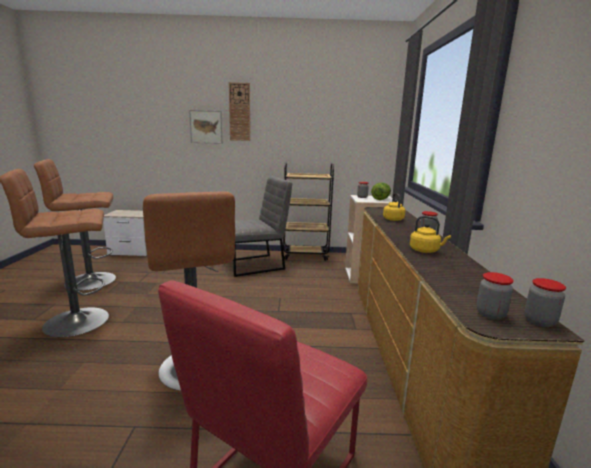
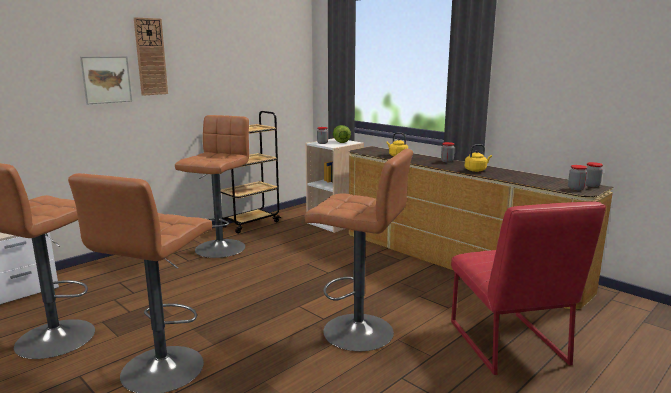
camera: 45 degrees left, 0 degrees up
grey chair [233,176,292,277] -> brown stool [175,115,249,258]

